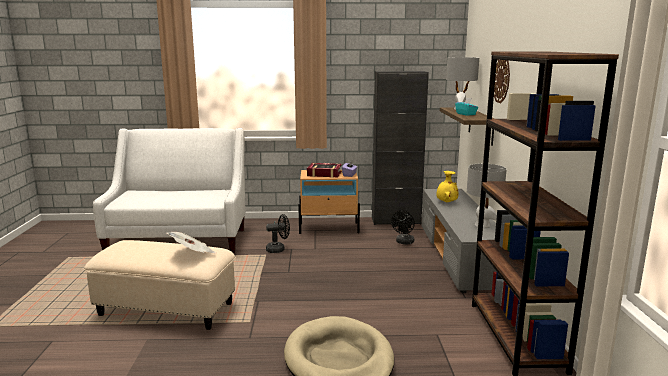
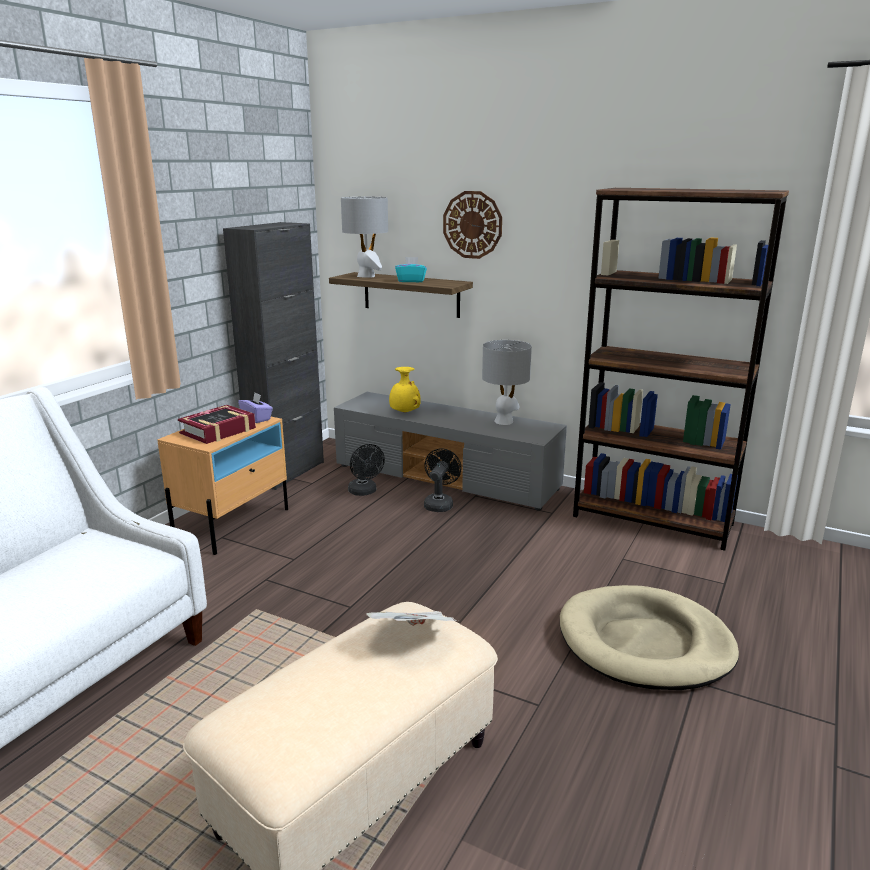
camera: 60 degrees left, 5 degrees up
black fan [266,214,290,253] -> black fan moved to [424,448,462,512]

